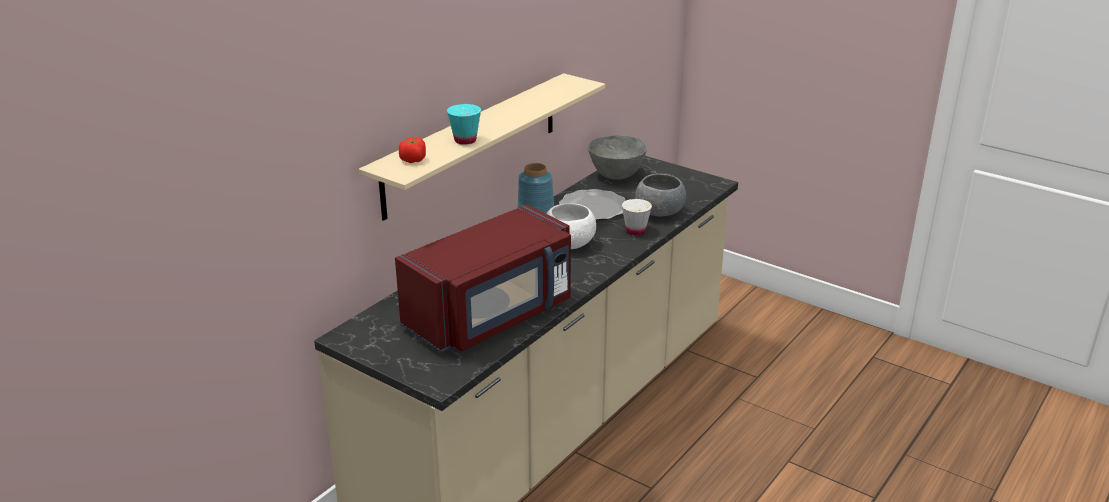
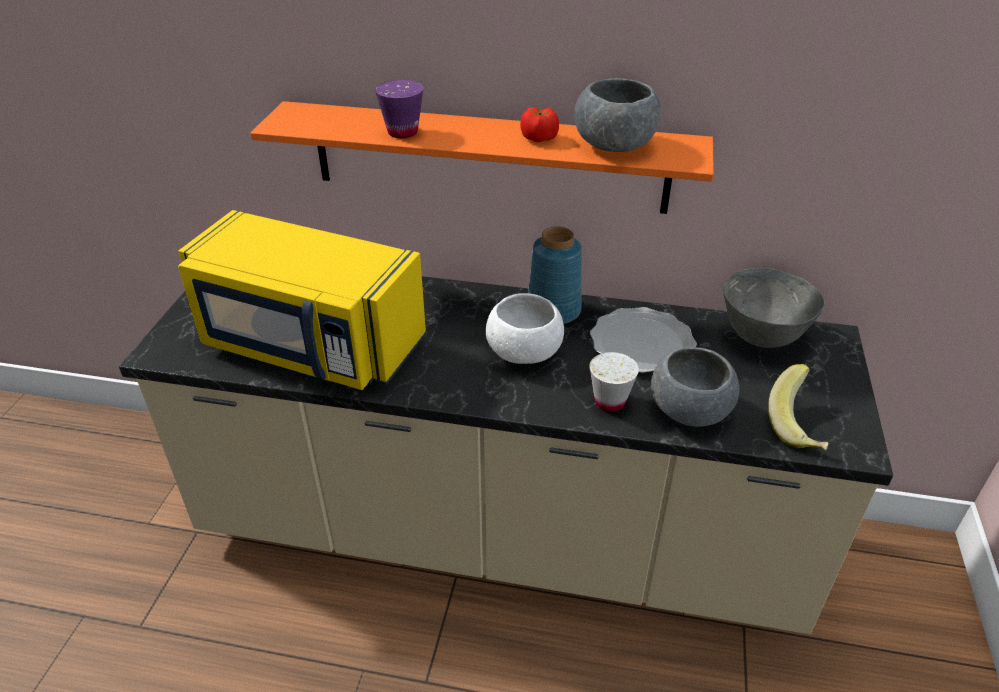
camera: 65 degrees right, 10 degrees up
beige shelf [359,73,605,221] -> orange shelf [250,101,714,214]
red microwave [395,204,571,353] -> yellow microwave [178,210,426,390]
tomato [399,137,426,163] -> tomato moved to [520,107,559,143]
turquoise cup [447,104,481,145] -> purple cup [375,80,423,138]
none -> grey bowl [574,78,661,152]
none -> banana [768,364,828,451]

